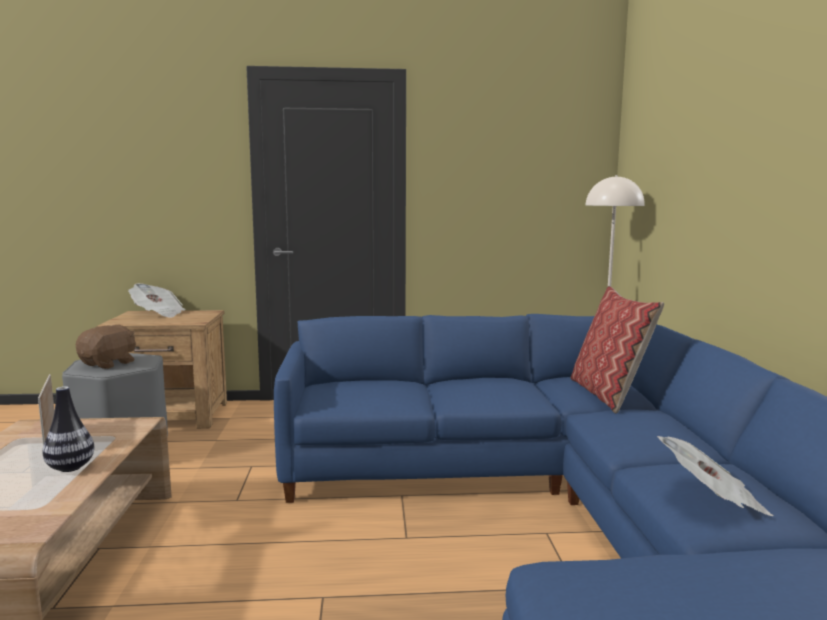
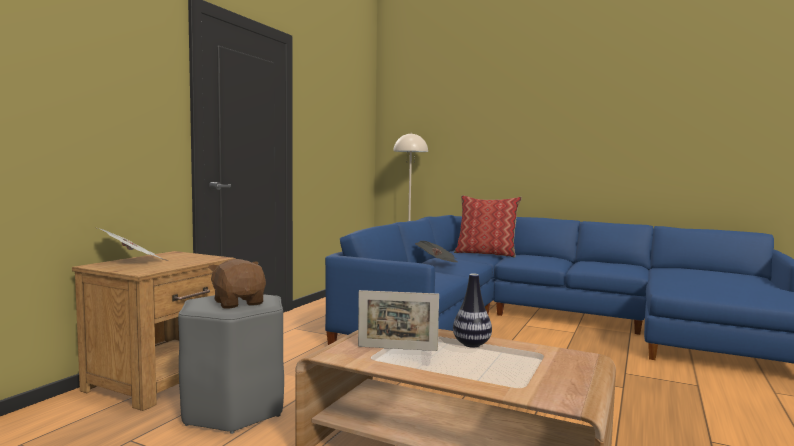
camera: 60 degrees left, 5 degrees down
newspaper [657,436,773,516] -> newspaper moved to [415,241,458,262]

